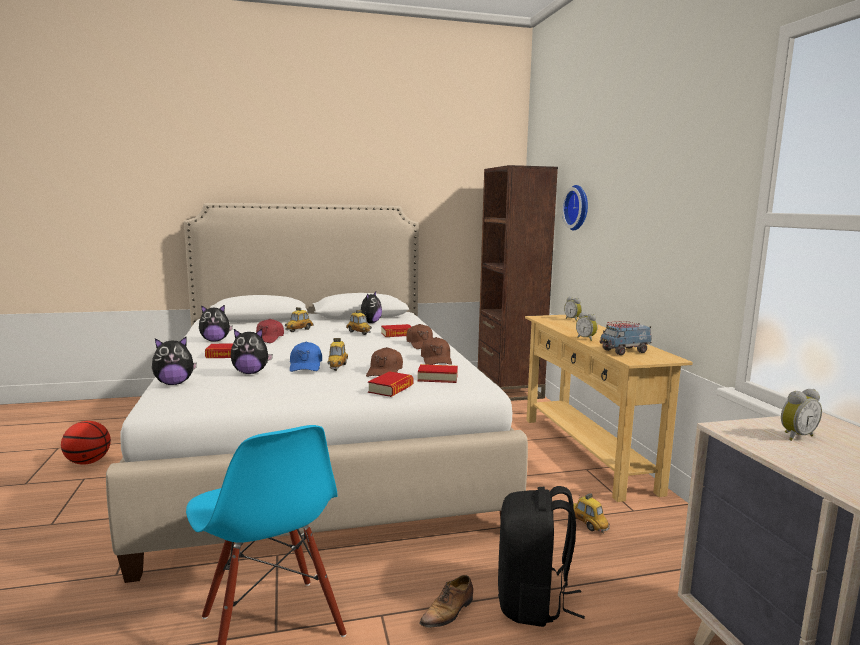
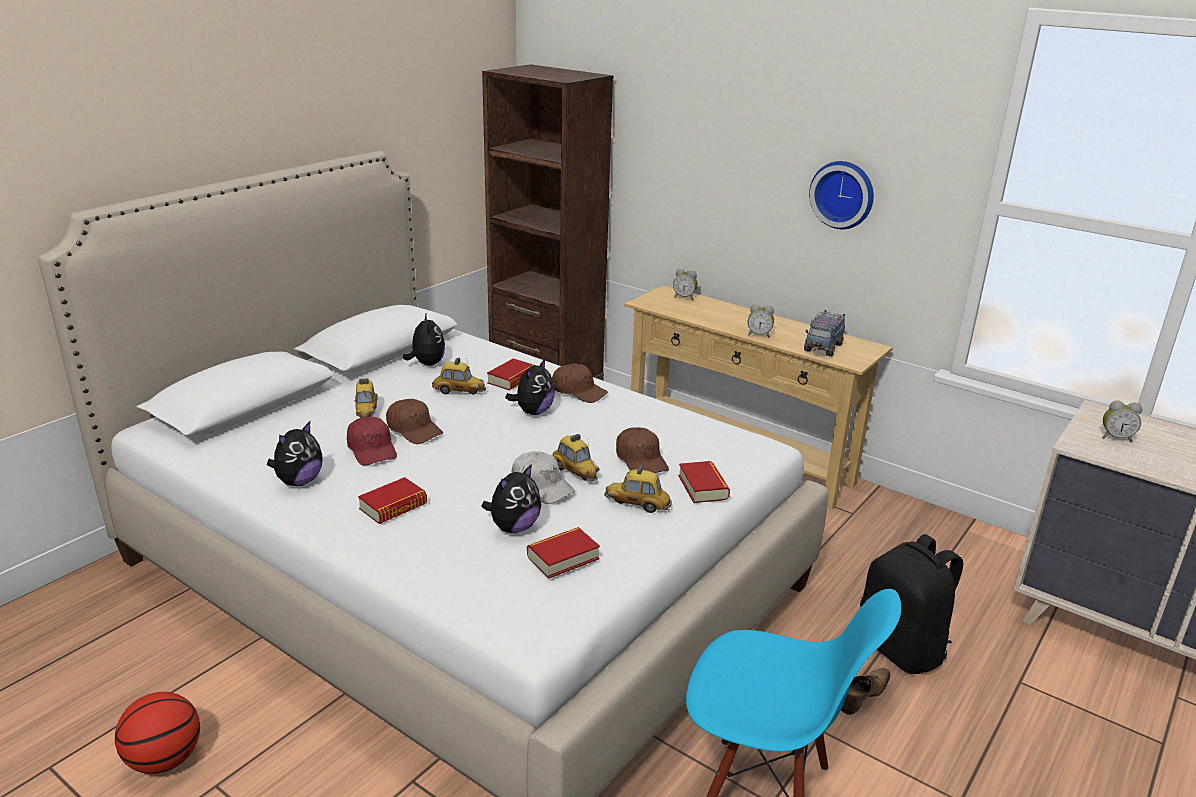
camera: 40 degrees left, 15 degrees up
plush toy [152,337,197,385] -> plush toy moved to [505,358,555,415]
blue cap [290,342,322,372] -> white cap [512,451,575,504]
book [418,364,458,383] -> book moved to [527,527,600,579]
shoe [419,575,473,628] -> shoe turned 135 degrees counterclockwise [841,668,890,715]
brown cap [421,337,452,365] -> brown cap moved to [386,399,443,444]
wall clock [562,185,588,230] -> wall clock moved to [809,161,874,229]
toy car [567,493,610,533] -> toy car moved to [605,465,672,513]
alarm clock [781,389,822,441] -> alarm clock turned 75 degrees clockwise [1102,400,1142,442]

